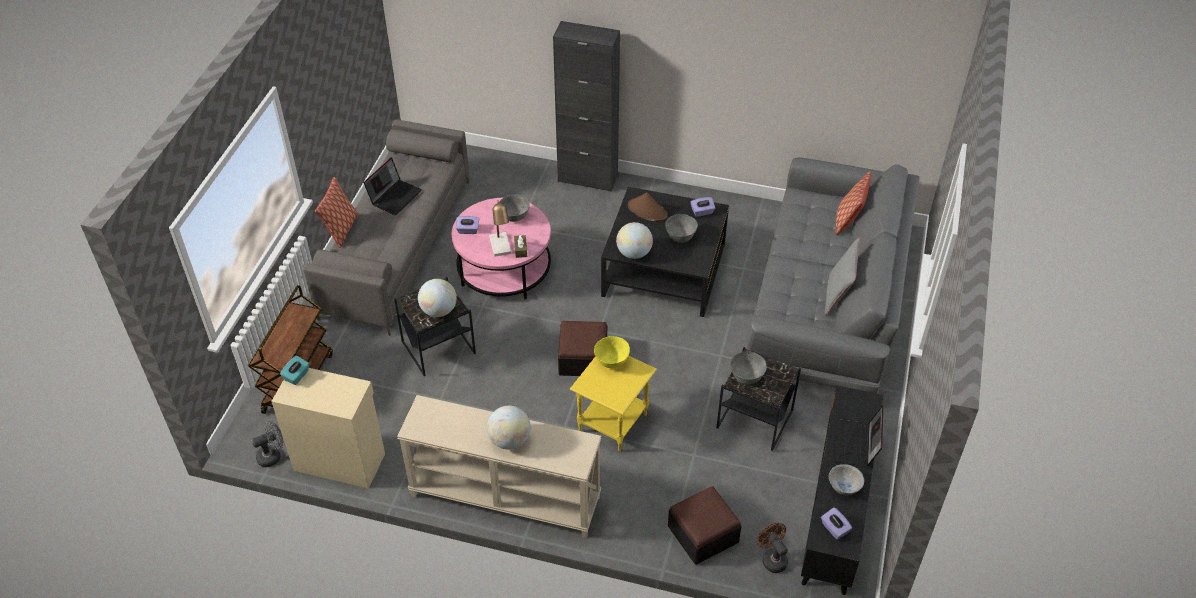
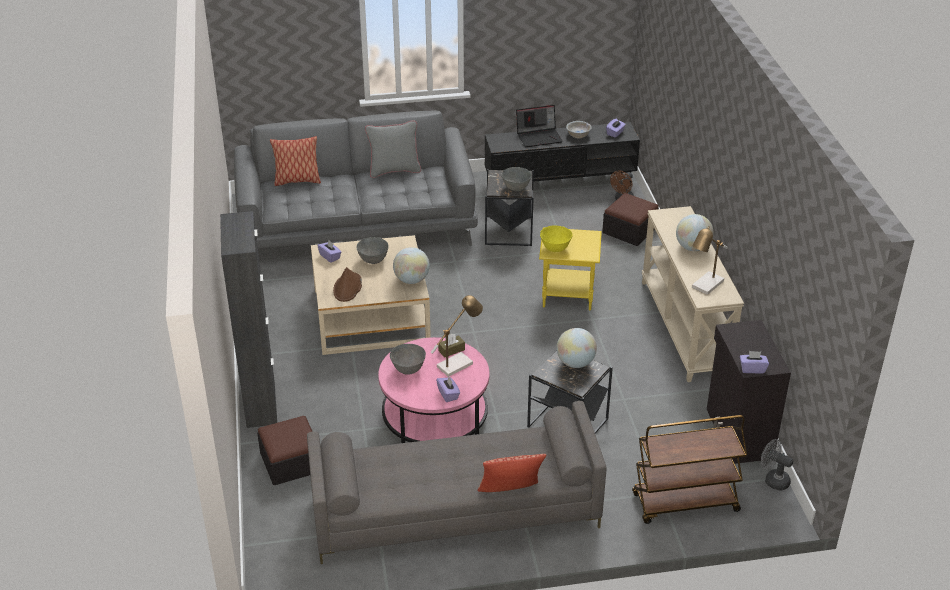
camera: 115 degrees left, 10 degrees down
beige cabinet [271,368,385,489] -> black cabinet [707,320,791,464]
turquoise tissue box [280,356,309,385] -> purple tissue box [740,351,769,374]
laptop [364,158,422,215] -> none
ottoman [558,321,607,376] -> ottoman moved to [257,416,313,485]
black coffee table [601,187,729,317] -> beige coffee table [311,235,431,355]
none -> table lamp [692,226,728,295]

